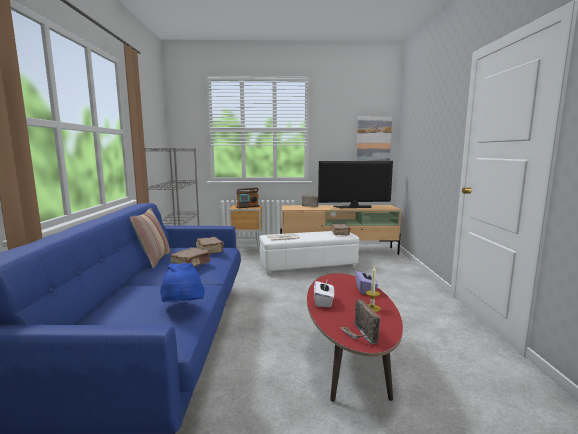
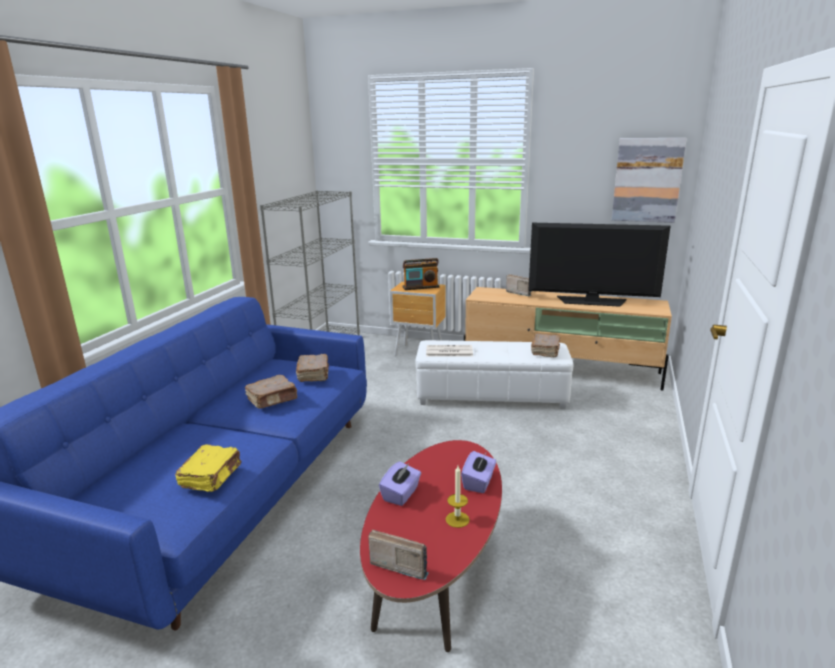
camera: 20 degrees right, 10 degrees up
pillow [130,208,171,268] -> none
blue hat [160,263,204,302] -> yellow book [175,444,241,492]
white tissue box [314,279,334,307] -> purple tissue box [379,462,421,506]
radio [341,300,380,344] -> radio turned 105 degrees clockwise [368,530,429,580]

